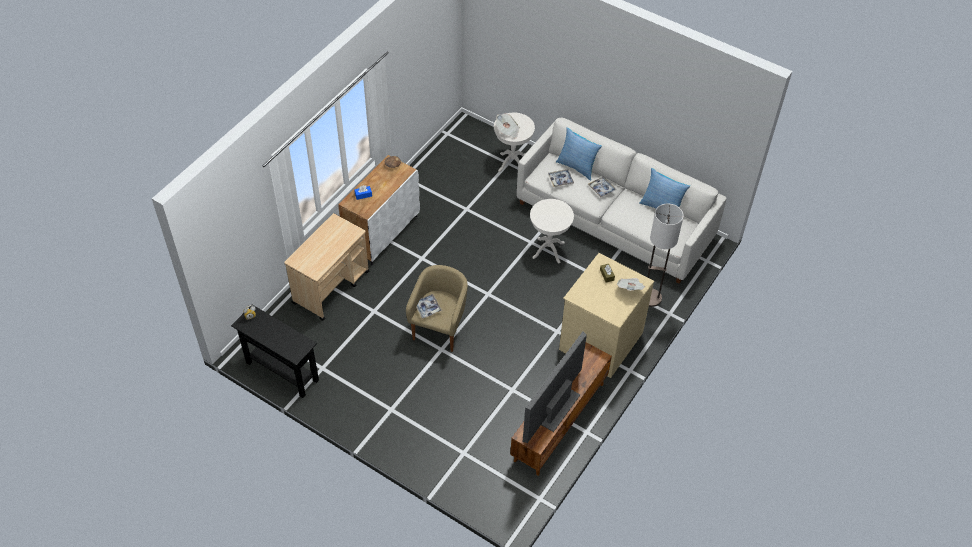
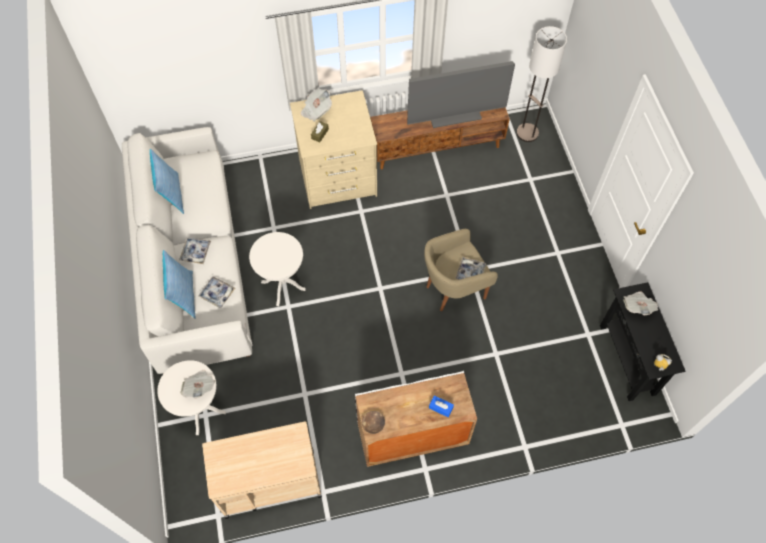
camera: 135 degrees left, 10 degrees up
beige cart [284,213,369,321] -> beige cart moved to [202,421,322,519]
floor lamp [647,204,684,307] -> floor lamp moved to [516,26,567,142]
none -> newspaper [623,291,658,315]

